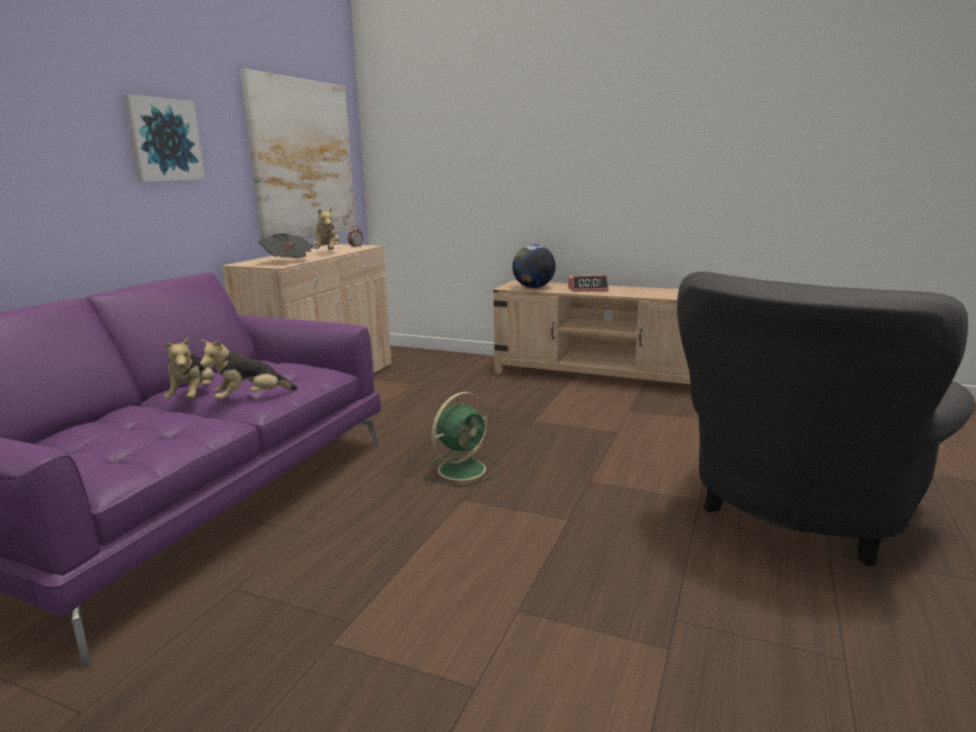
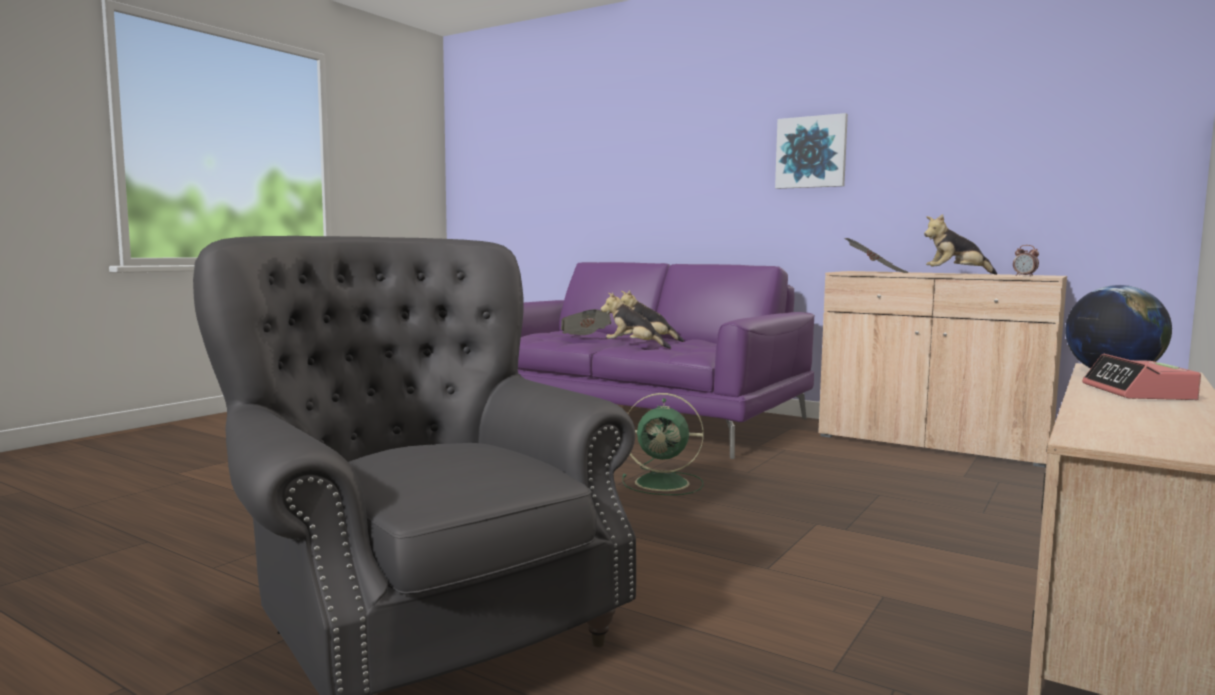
camera: 100 degrees right, 10 degrees down
plush toy [200,339,298,400] -> plush toy turned 45 degrees counterclockwise [601,292,671,348]
picture [240,69,356,240] -> none
green fan [424,392,499,486] -> green fan turned 45 degrees counterclockwise [622,393,704,495]
none -> newspaper [561,309,612,335]

